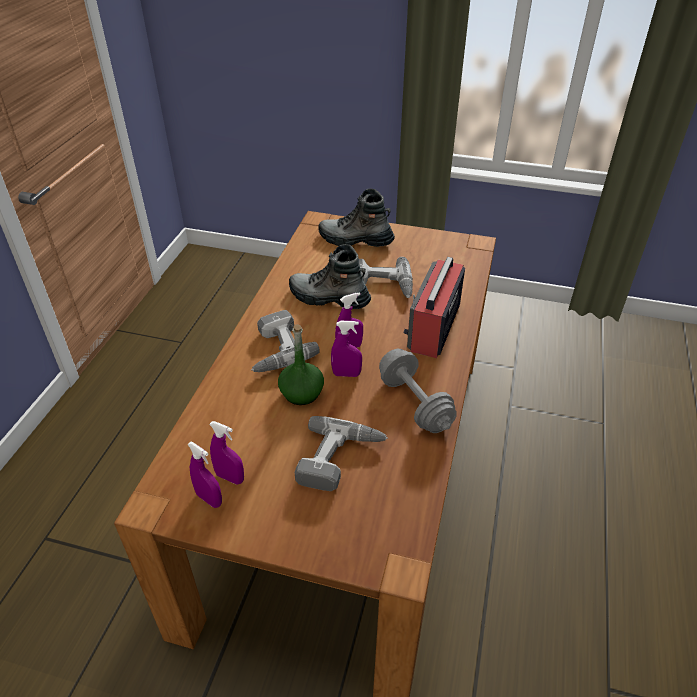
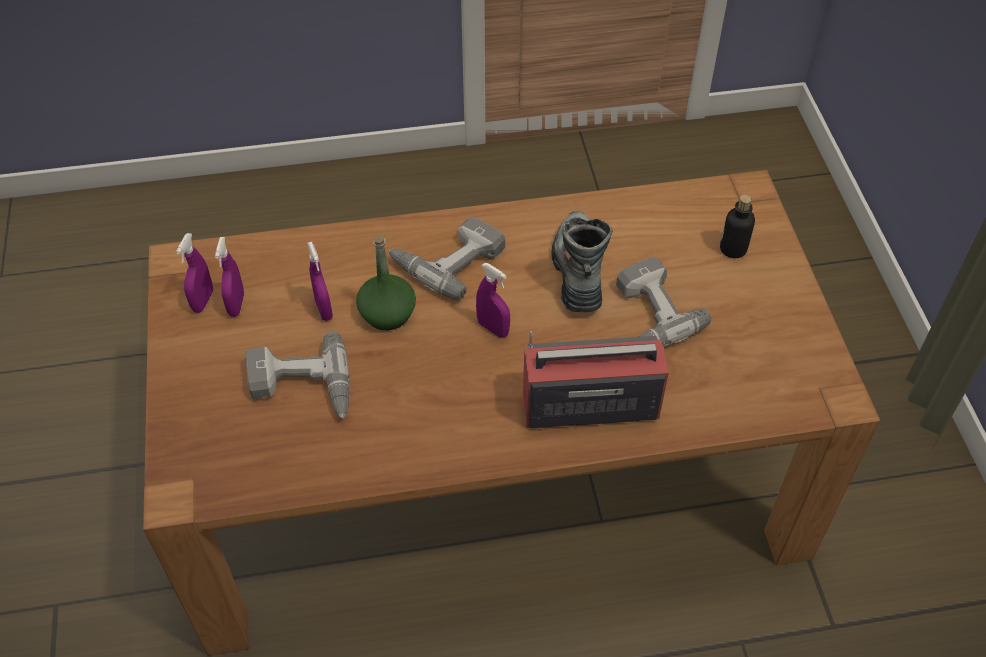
camera: 65 degrees right, 10 degrees up
boot [318,188,395,247] -> bottle [720,195,755,258]
purple spray bottle [331,321,362,377] -> purple spray bottle moved to [307,242,333,321]
grey dumbbell [379,349,457,433] -> none

